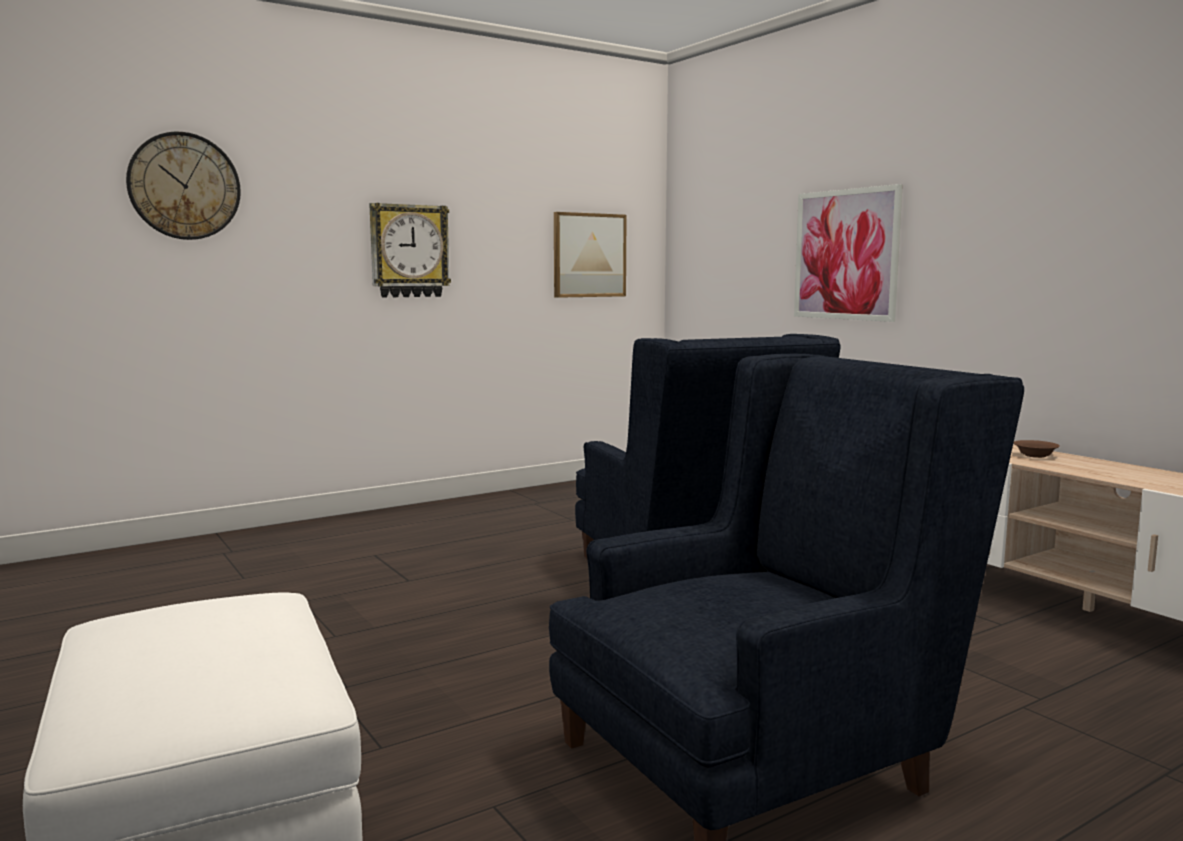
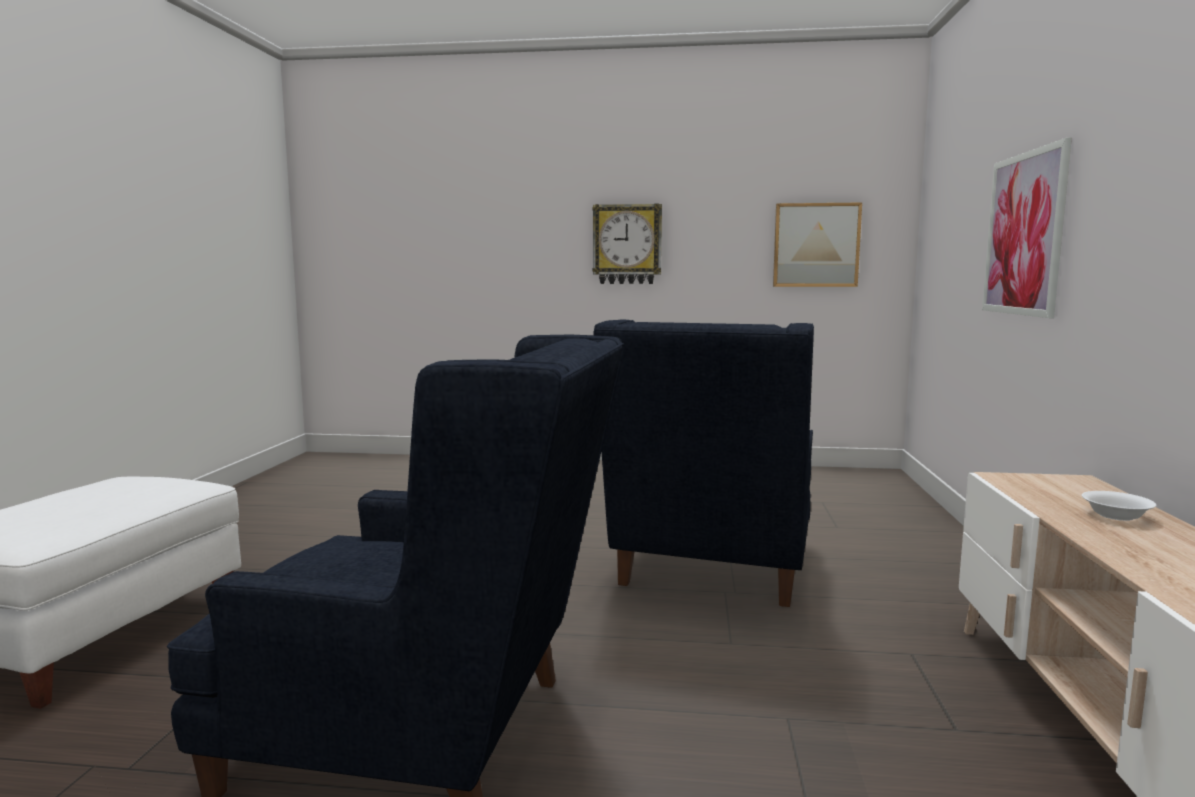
camera: 40 degrees right, 0 degrees up
wall clock [126,132,241,240] -> none
brown bowl [1013,440,1060,458] -> white bowl [1082,491,1156,521]

